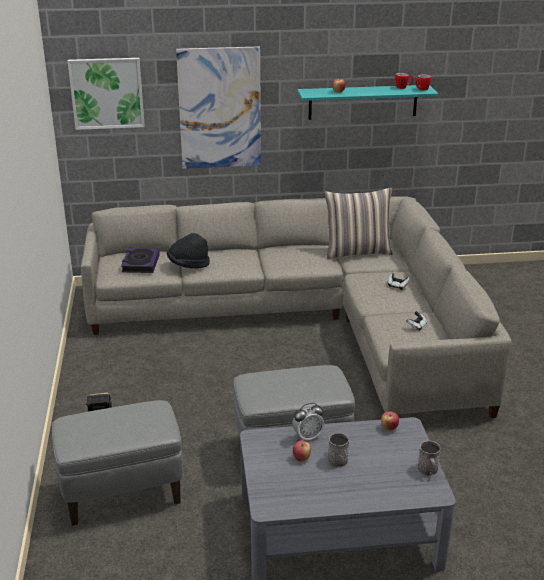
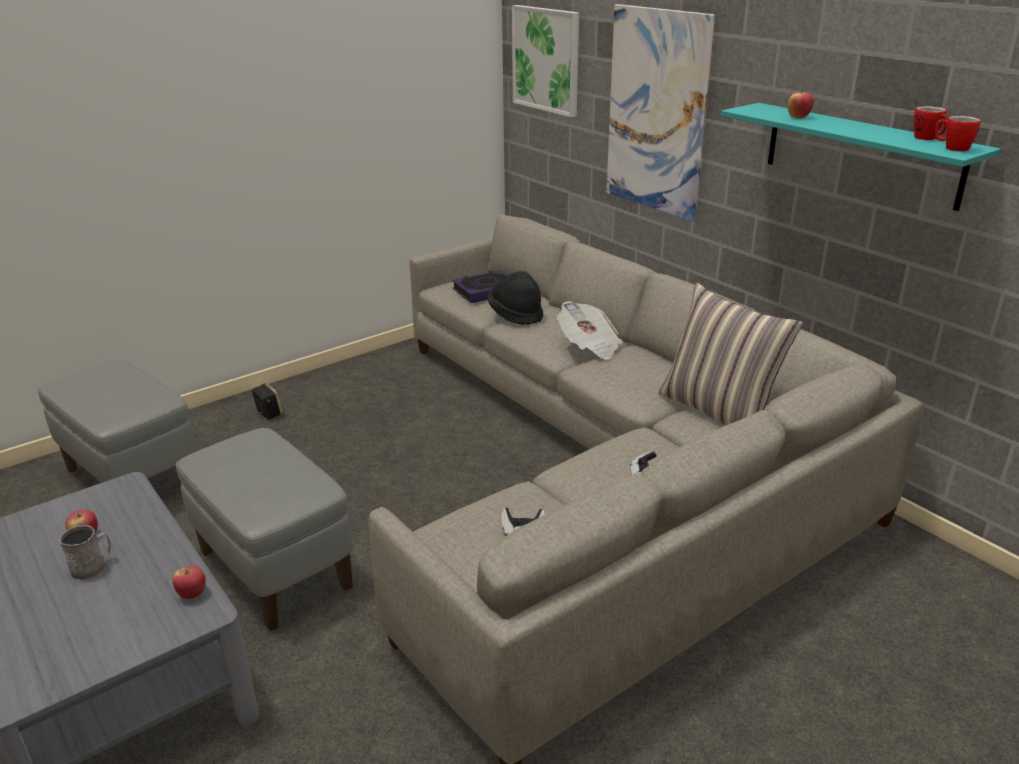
camera: 60 degrees right, 0 degrees up
alarm clock [292,403,324,441] -> none
grey mug [418,440,441,476] -> none
none -> newspaper [557,301,623,360]

